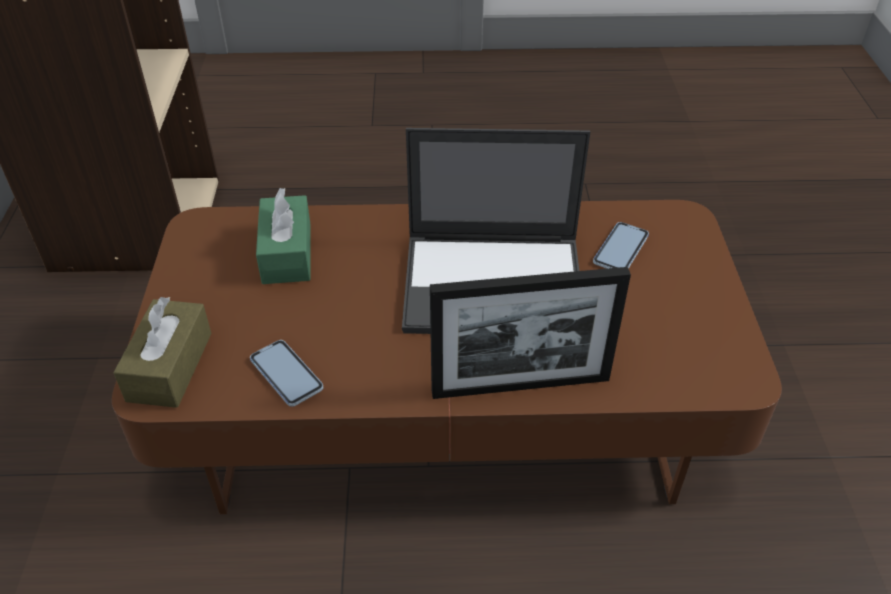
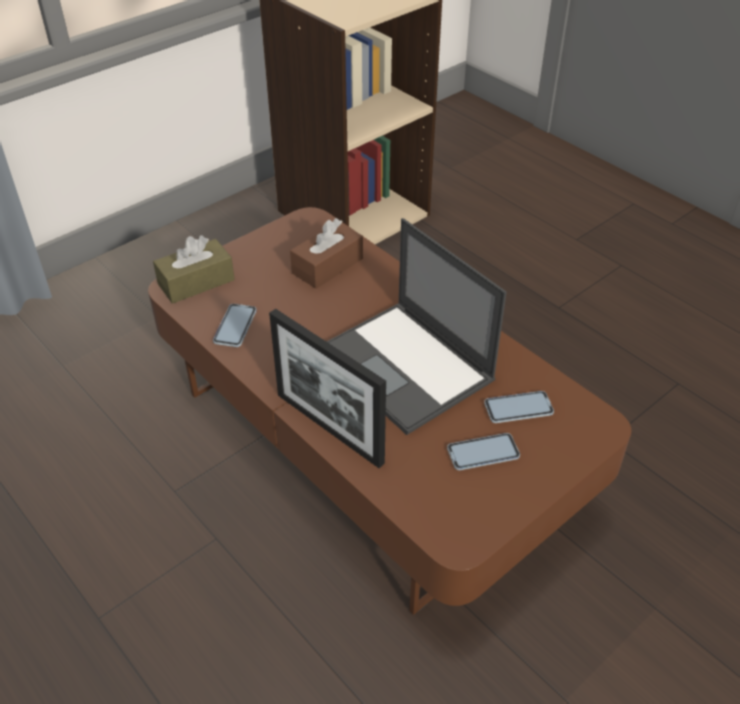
camera: 50 degrees right, 0 degrees up
green tissue box [256,188,311,284] -> brown tissue box [290,218,363,289]
none -> phone [447,433,520,470]

